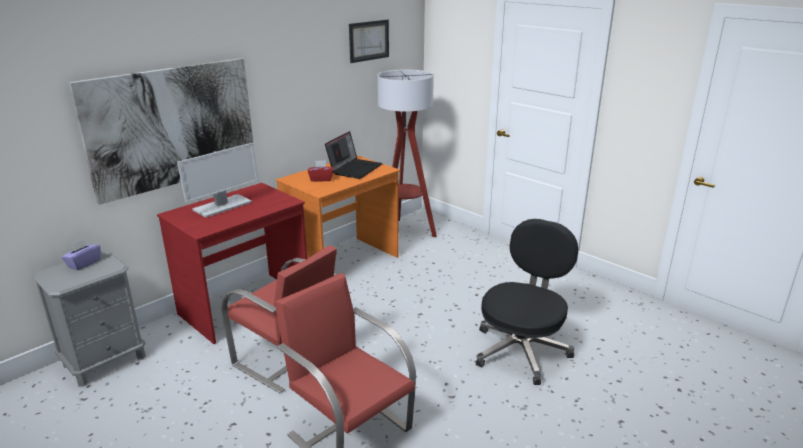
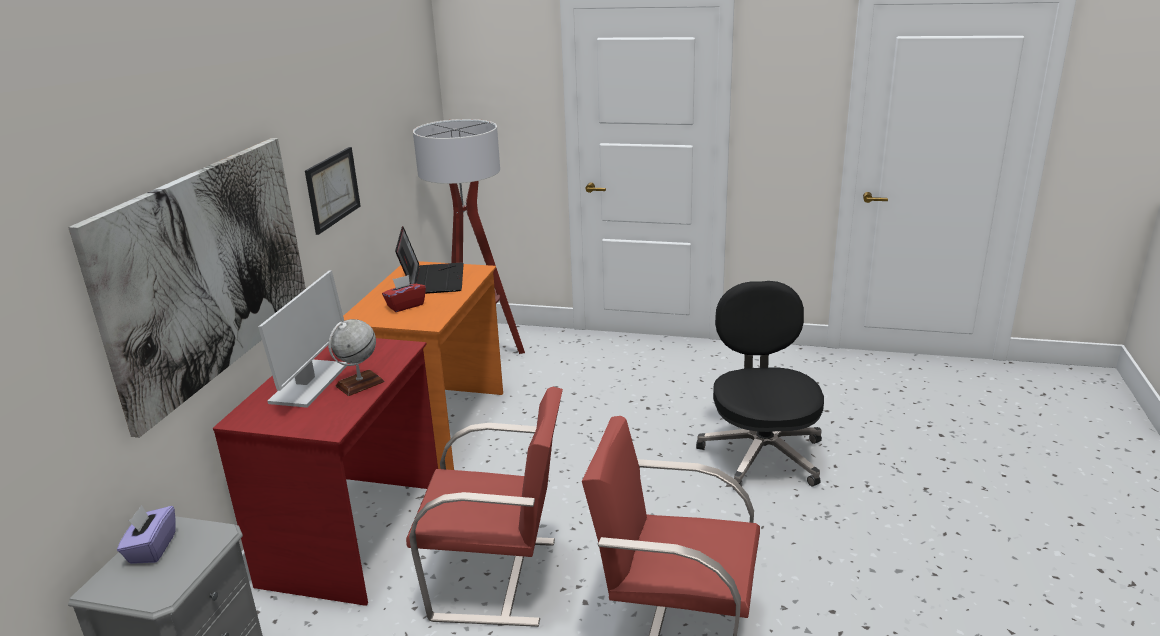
camera: 30 degrees left, 0 degrees up
picture [349,20,389,63] -> picture moved to [305,147,361,235]
none -> globe [328,319,384,396]

